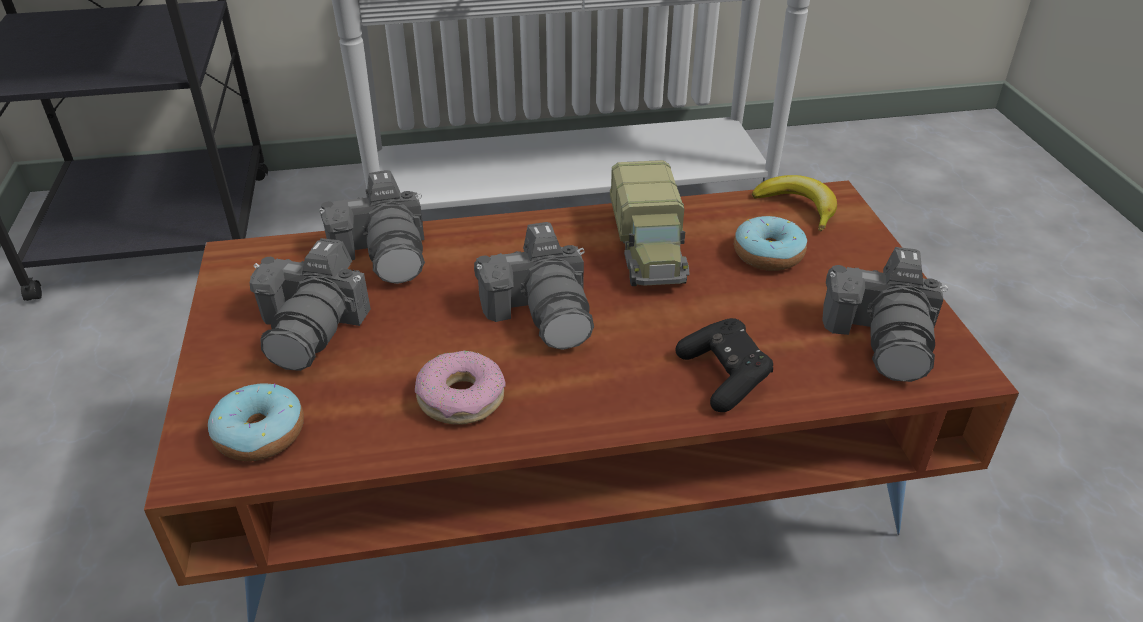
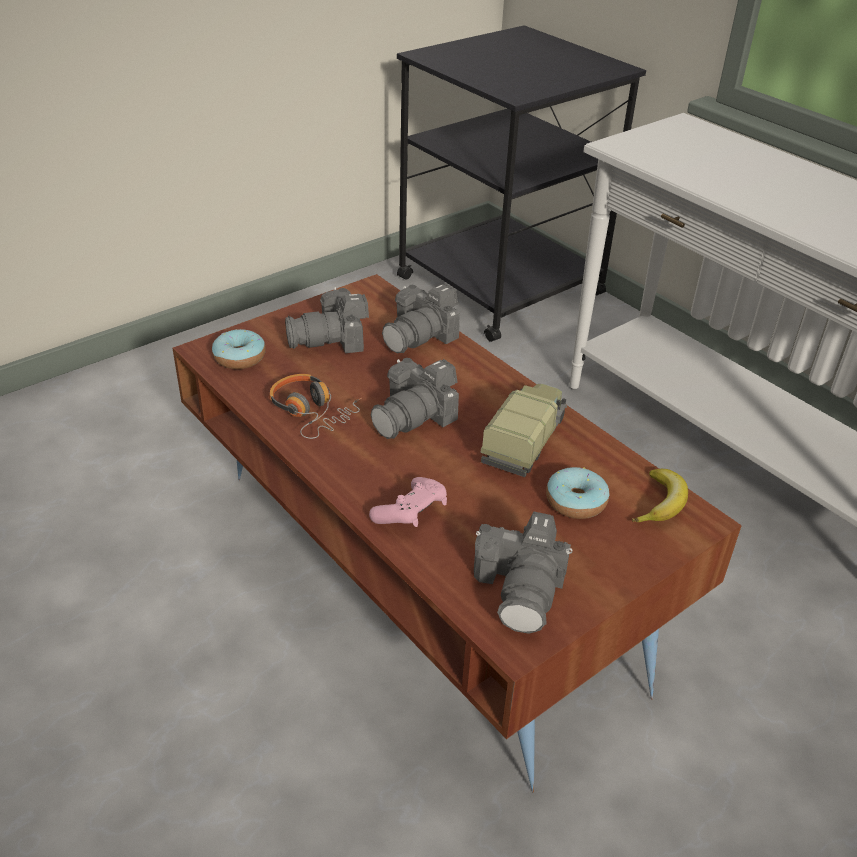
camera: 60 degrees right, 0 degrees up
donut [415,350,506,425] -> headphones [269,374,362,439]
toy truck [610,160,690,286] -> toy truck turned 150 degrees clockwise [481,384,567,477]
black game controller [675,318,773,412] -> pink game controller [369,477,447,527]
camera [822,247,948,382] -> camera turned 60 degrees counterclockwise [474,512,573,634]

